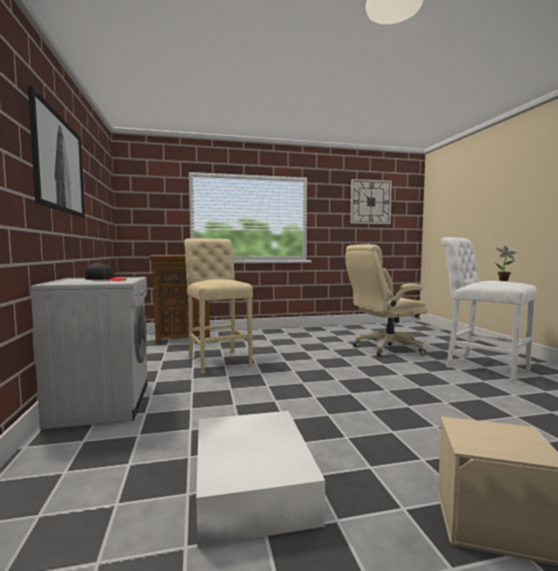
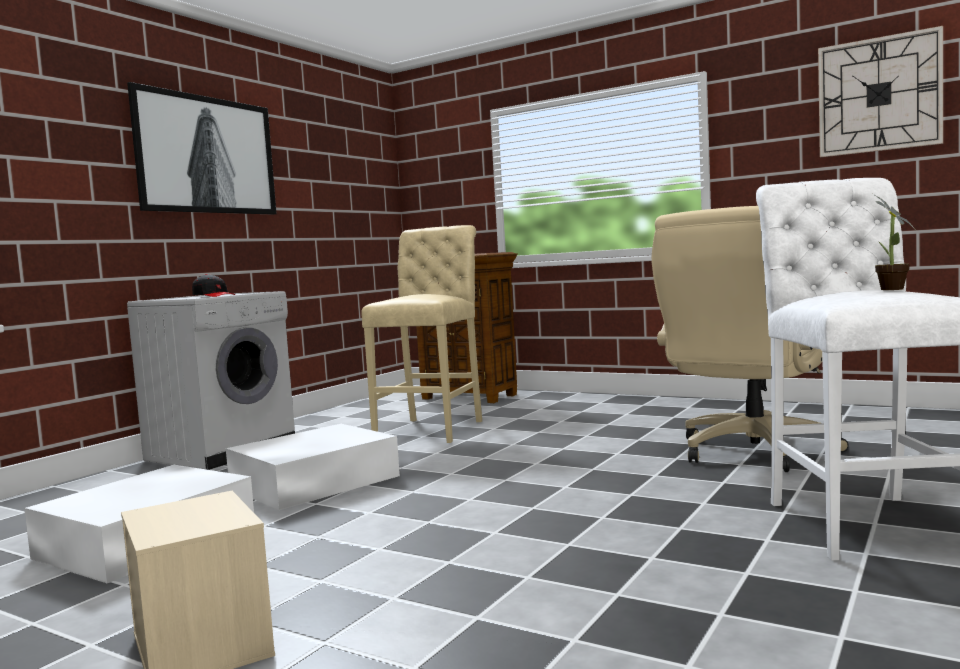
camera: 45 degrees right, 0 degrees up
beige office chair [345,244,428,357] -> beige office chair turned 75 degrees counterclockwise [651,206,849,472]
none -> white storage box [226,424,400,510]

